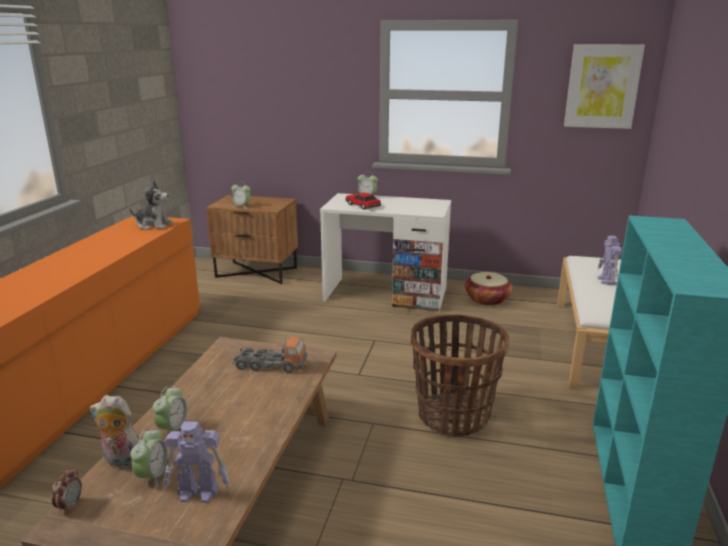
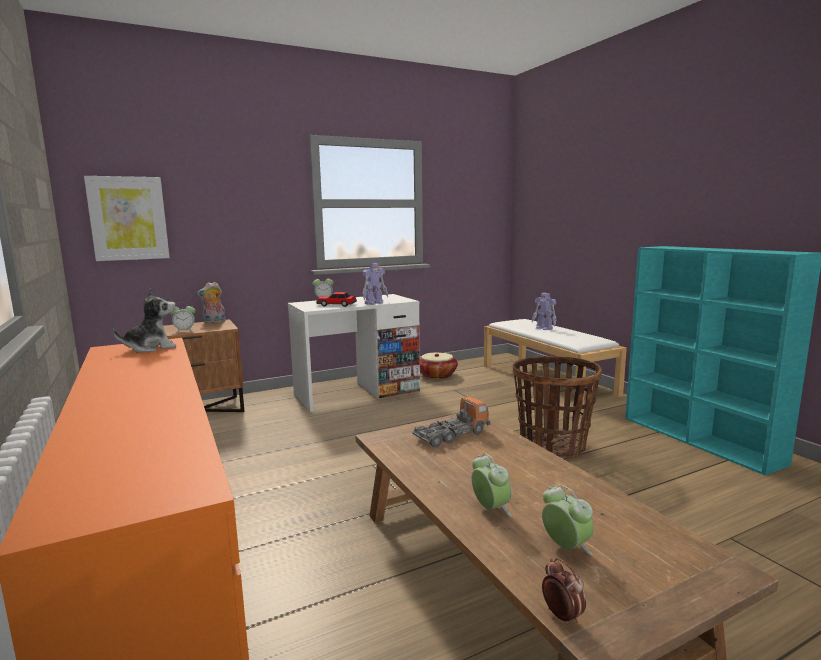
camera: 40 degrees left, 10 degrees down
plush toy [90,395,139,469] -> plush toy moved to [197,282,226,324]
toy robot [163,421,229,503] -> toy robot moved to [363,263,388,305]
picture [564,44,645,129] -> picture moved to [84,176,170,261]

